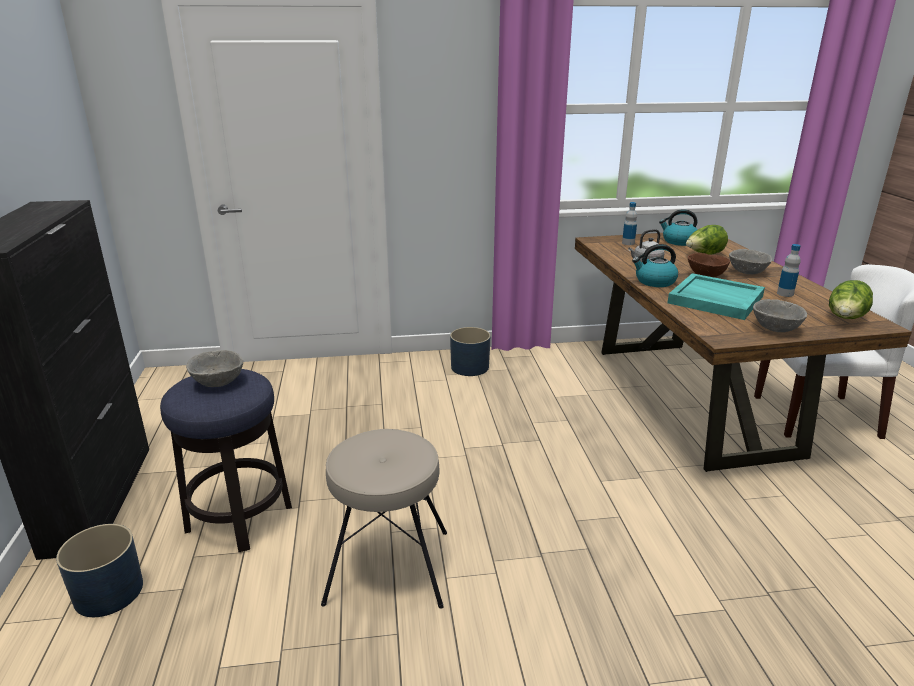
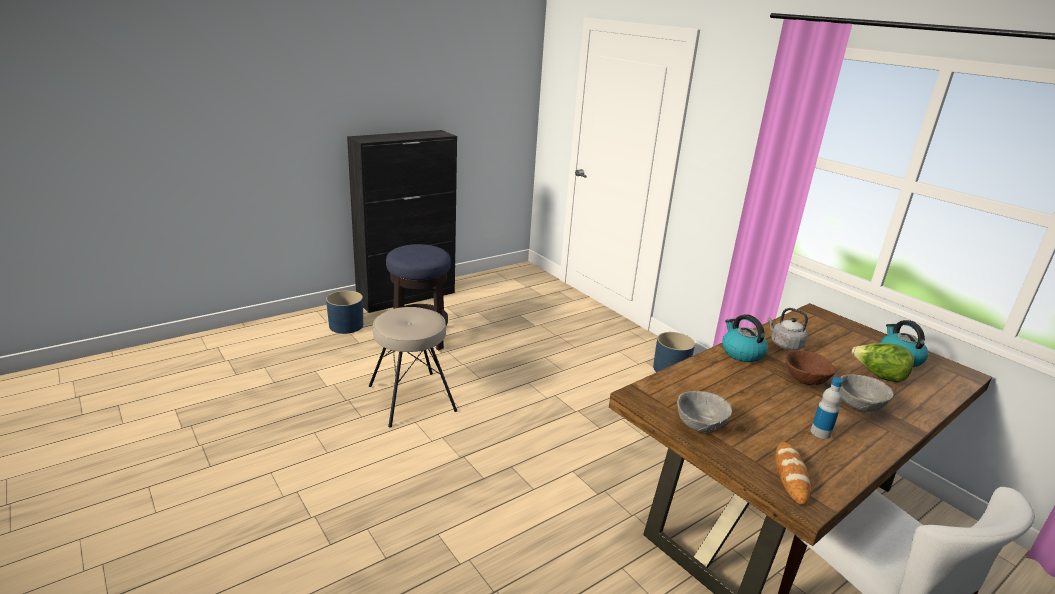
camera: 60 degrees right, 0 degrees up
grey bowl [186,350,243,387] -> none
bottle [622,202,637,245] -> none
turquoise tray [667,273,765,320] -> none
lettuce [829,280,873,319] -> bread [776,442,811,505]

